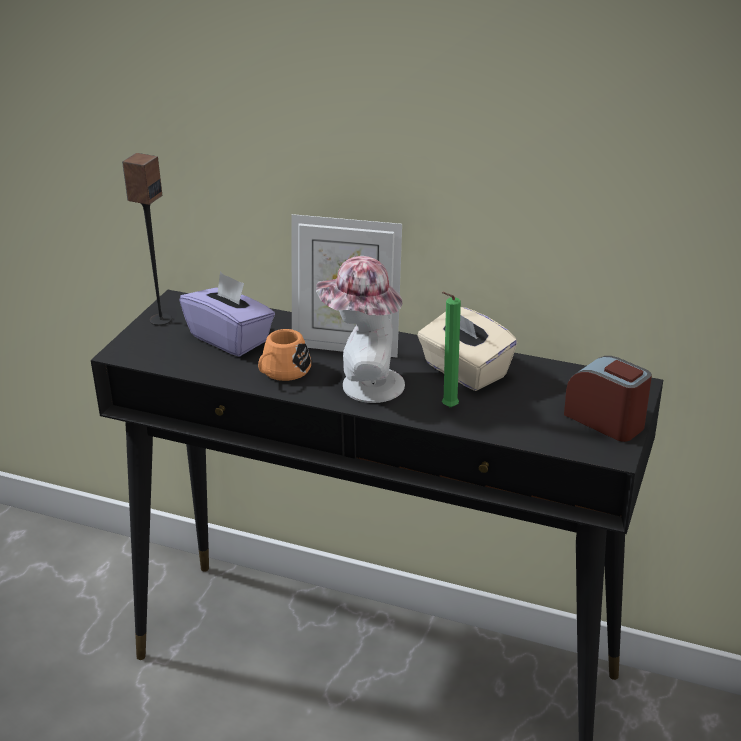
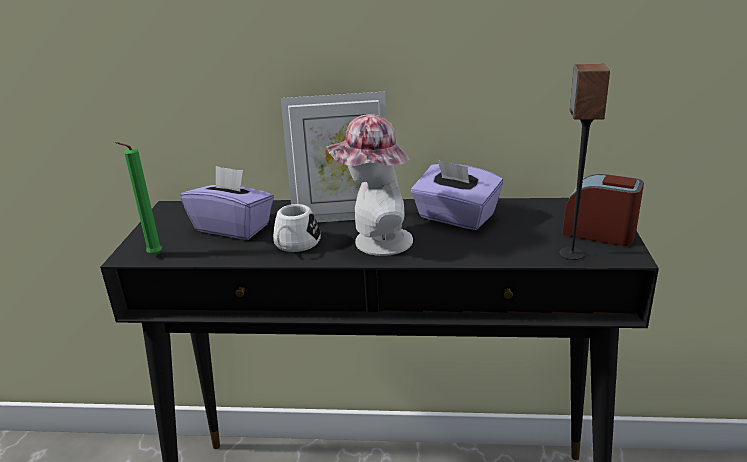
camera: 15 degrees left, 5 degrees down
speaker [122,153,172,325] -> speaker moved to [559,64,610,260]
orange mug [258,329,311,381] -> white mug [273,204,321,252]
beige tissue box [417,307,517,391] -> purple tissue box [411,159,503,230]
green candle [442,292,461,408] -> green candle moved to [115,142,162,255]

